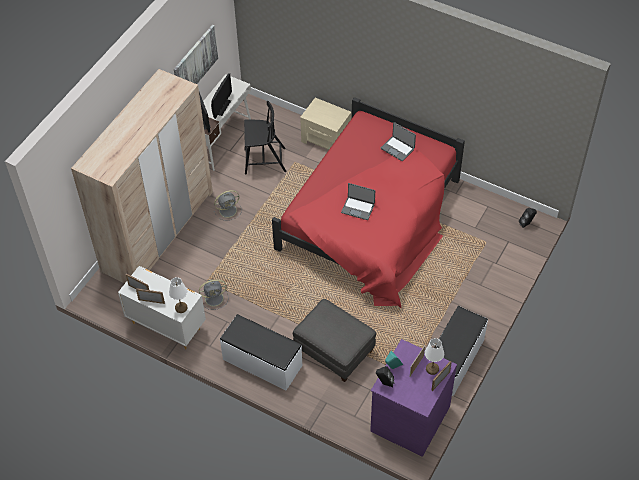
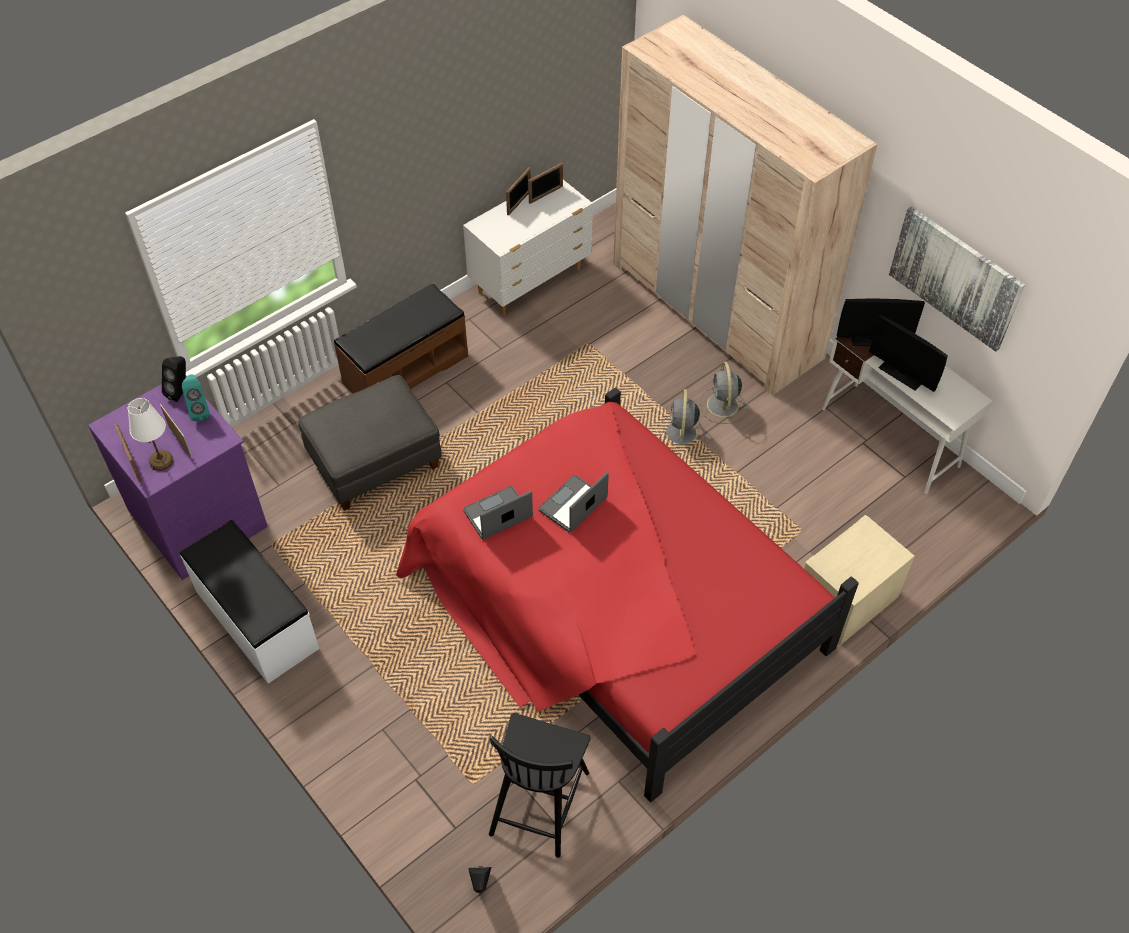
camera: 110 degrees right, 0 degrees up
white table lamp [169,277,187,313] -> none
grey fan [199,279,228,310] -> grey fan moved to [662,389,705,444]
white bench [220,314,302,390] -> brown bench [334,284,468,394]
black chair [244,101,286,175] -> black chair moved to [489,713,590,858]
laptop [381,122,416,161] -> laptop moved to [463,486,533,540]

